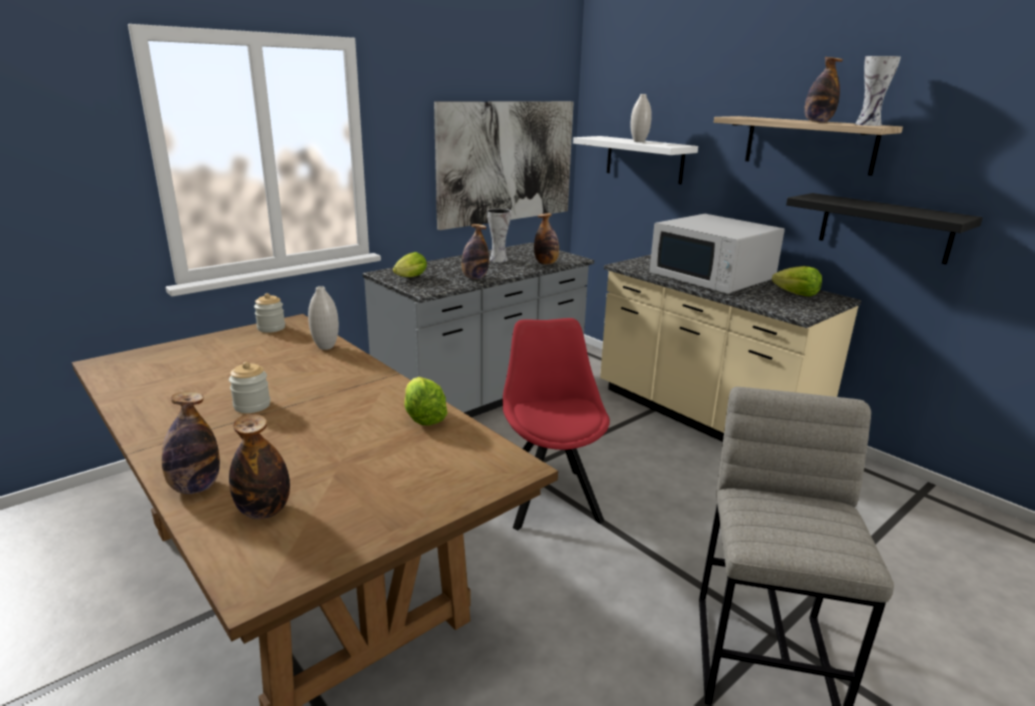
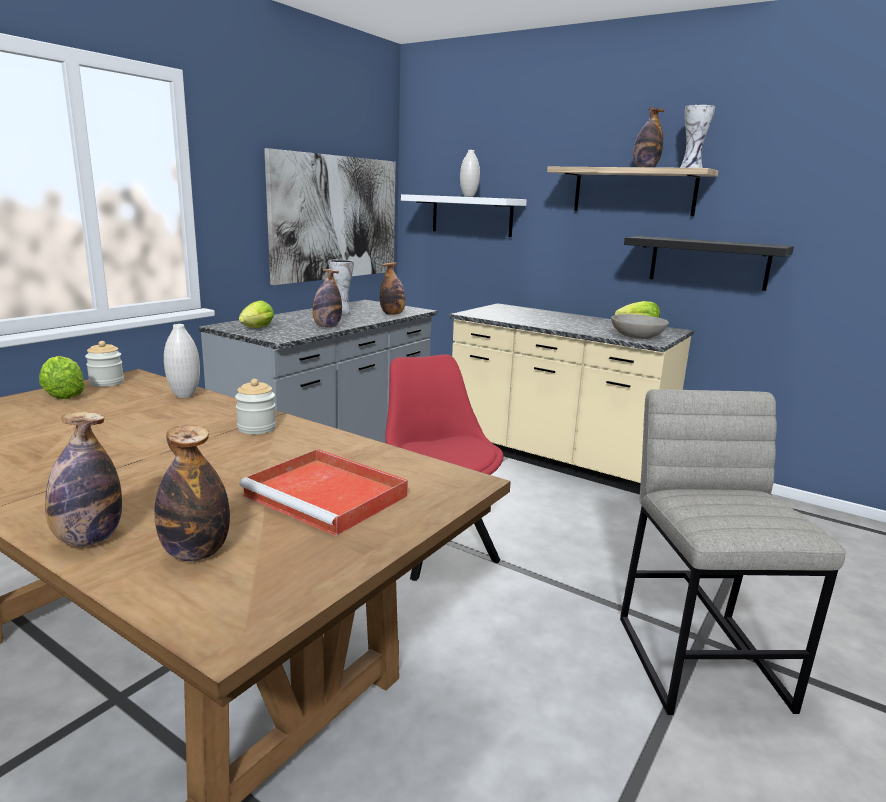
camera: 15 degrees left, 5 degrees down
jar [229,362,270,413] -> jar moved to [235,379,276,434]
lettuce [404,377,447,426] -> lettuce moved to [39,356,85,399]
white microwave [649,214,785,294] -> none
none -> red tray [239,449,408,536]
none -> grey bowl [611,314,669,339]

